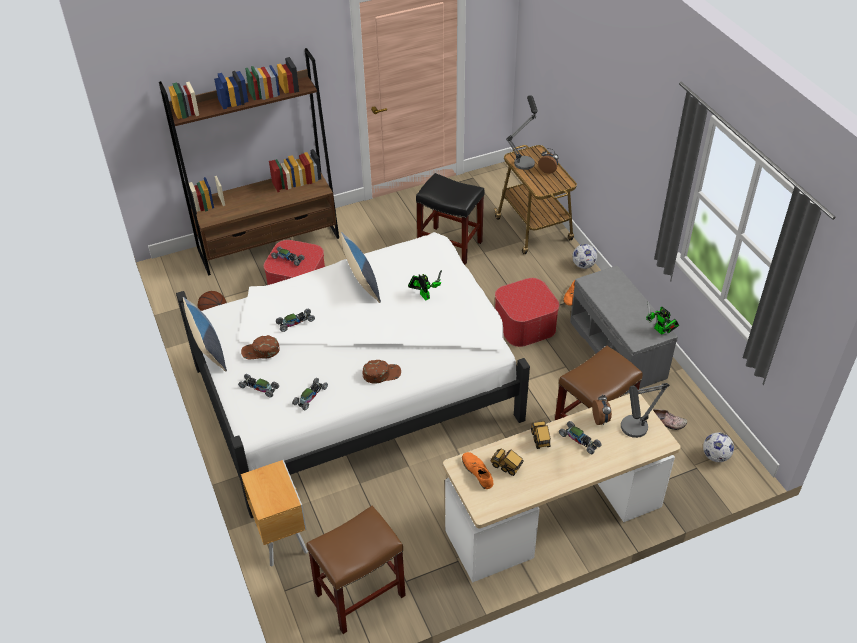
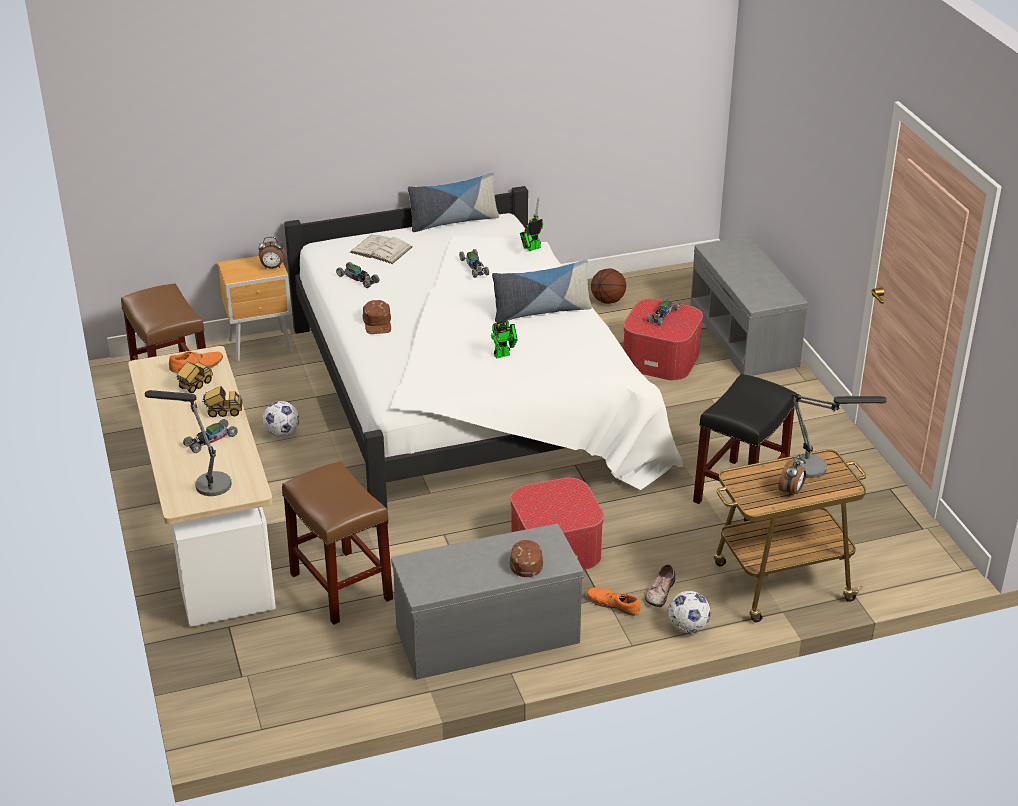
camera: 95 degrees right, 10 degrees down
brown bookcase [159,48,339,276] -> grey bench [690,236,808,376]
toy car [238,374,279,398] -> white book [350,235,412,264]
brown cap [241,335,280,359] -> brown cap moved to [510,540,543,577]
alarm clock [592,394,612,425] -> alarm clock moved to [258,237,286,269]
toy robot [646,301,679,335] -> toy robot moved to [520,197,543,251]
shoe [652,409,687,430] -> shoe moved to [645,564,676,607]
football [703,432,734,462] -> football moved to [263,401,299,437]

